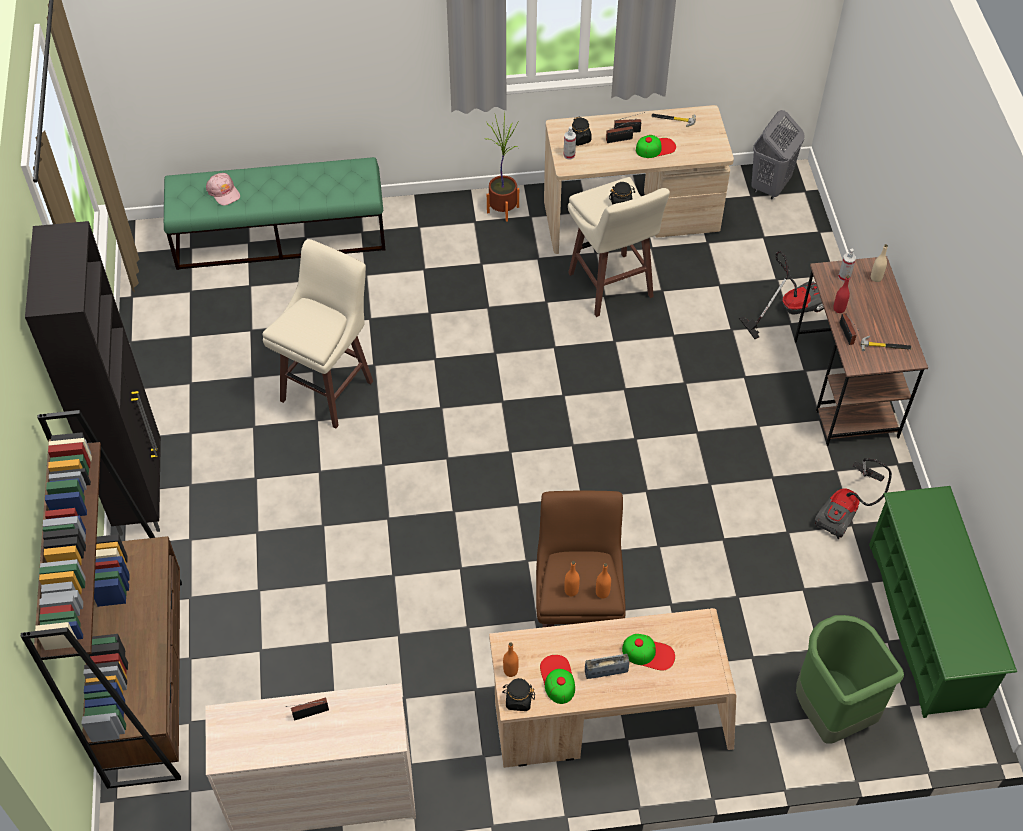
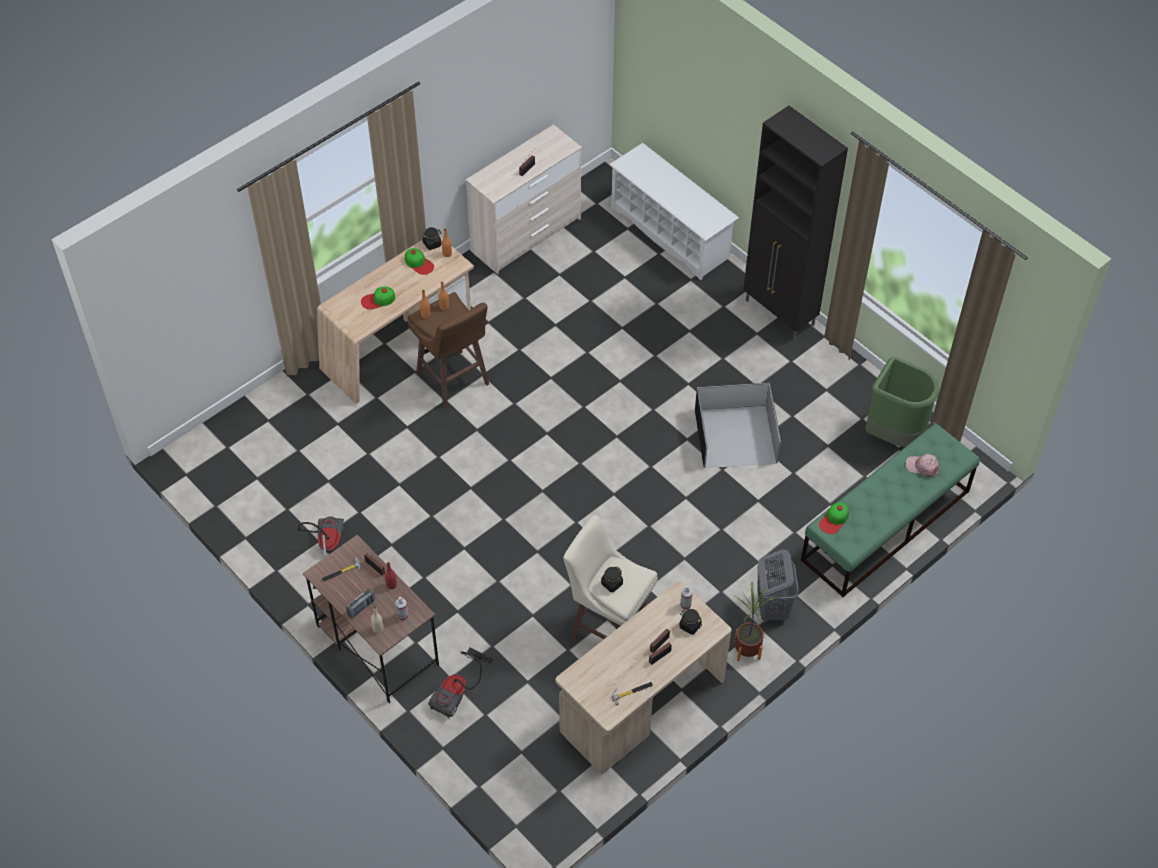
camera: 145 degrees right, 0 degrees up
brown bookcase [21,410,182,789] -> white shoe rack [609,143,739,280]
beige stool [262,239,373,428] -> black storage box [695,382,781,468]
radio [585,654,629,679] -> radio moved to [346,588,375,619]
cap [636,135,676,158] -> cap moved to [819,503,849,534]
grey laundry basket [751,110,805,199] -> grey laundry basket moved to [757,549,799,621]
green trash can [796,615,904,744] -> green trash can moved to [866,357,939,447]
green shoe rack [869,486,1017,718] -> none

